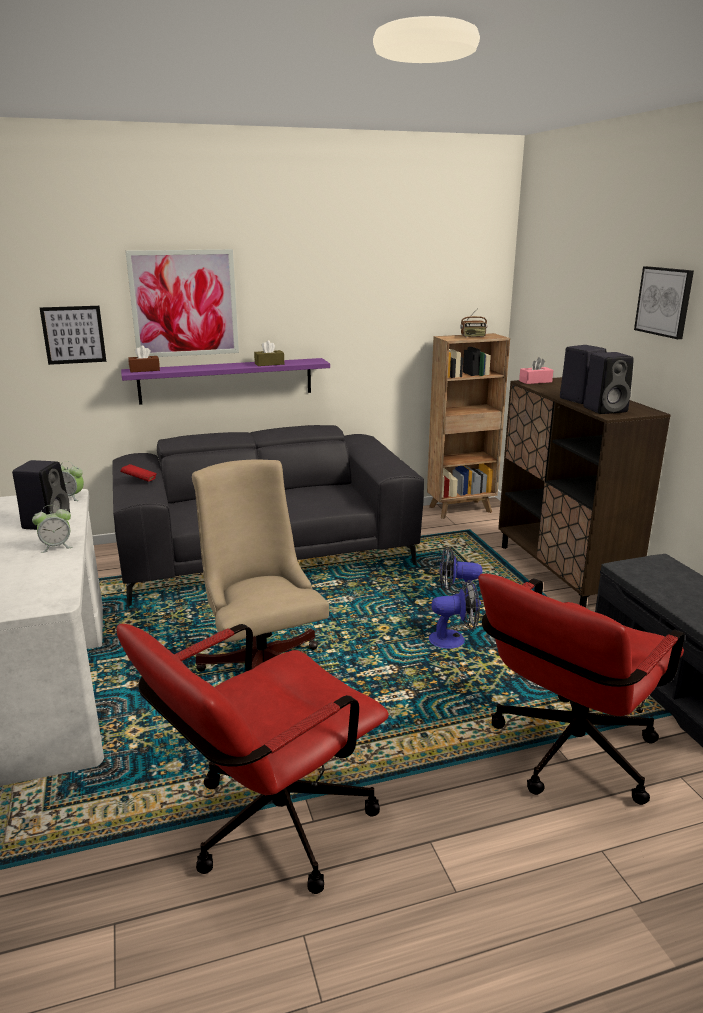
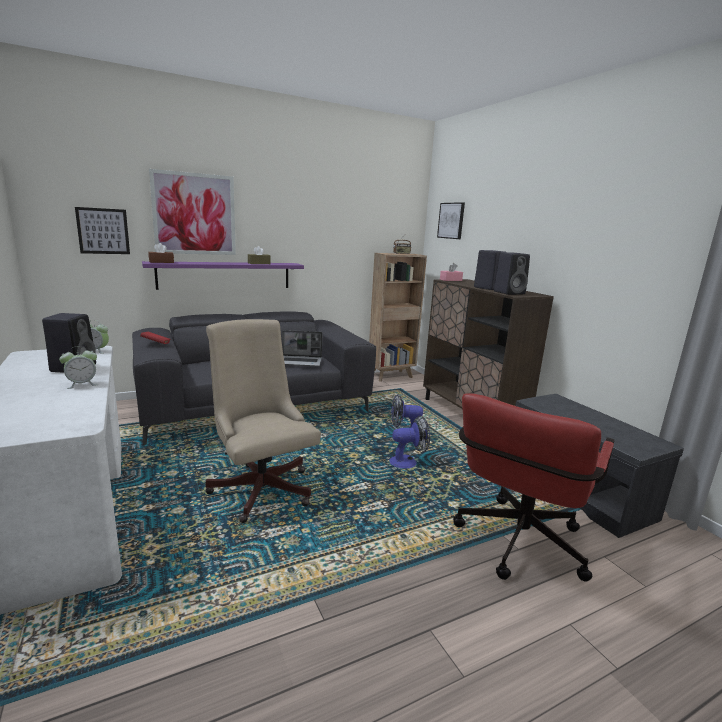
camera: 10 degrees left, 5 degrees down
red office chair [117,624,389,894] -> none
picture [634,266,694,339] -> picture moved to [437,202,465,239]
none -> laptop [282,330,323,367]

